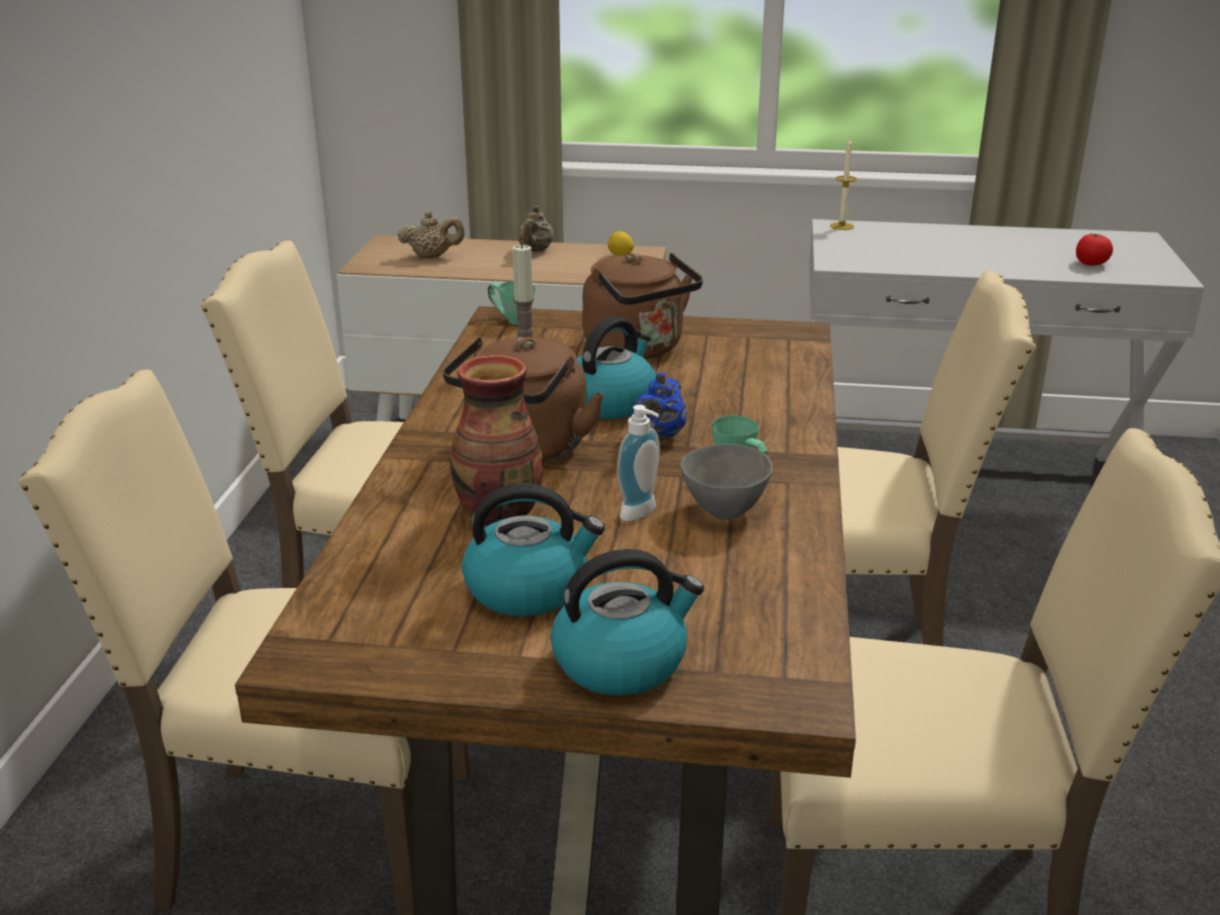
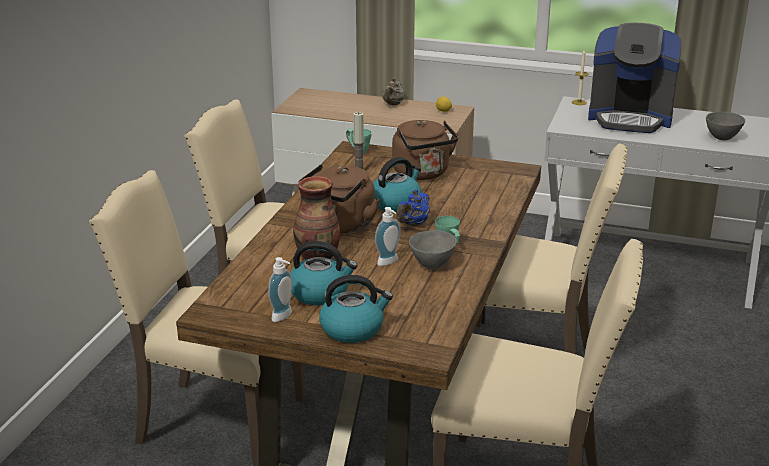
camera: 10 degrees right, 0 degrees up
beige teapot [397,211,465,258] -> none
tomato [1076,233,1113,266] -> grey bowl [706,112,745,140]
none -> soap dispenser [268,257,292,322]
none -> coffee machine [588,23,682,133]

